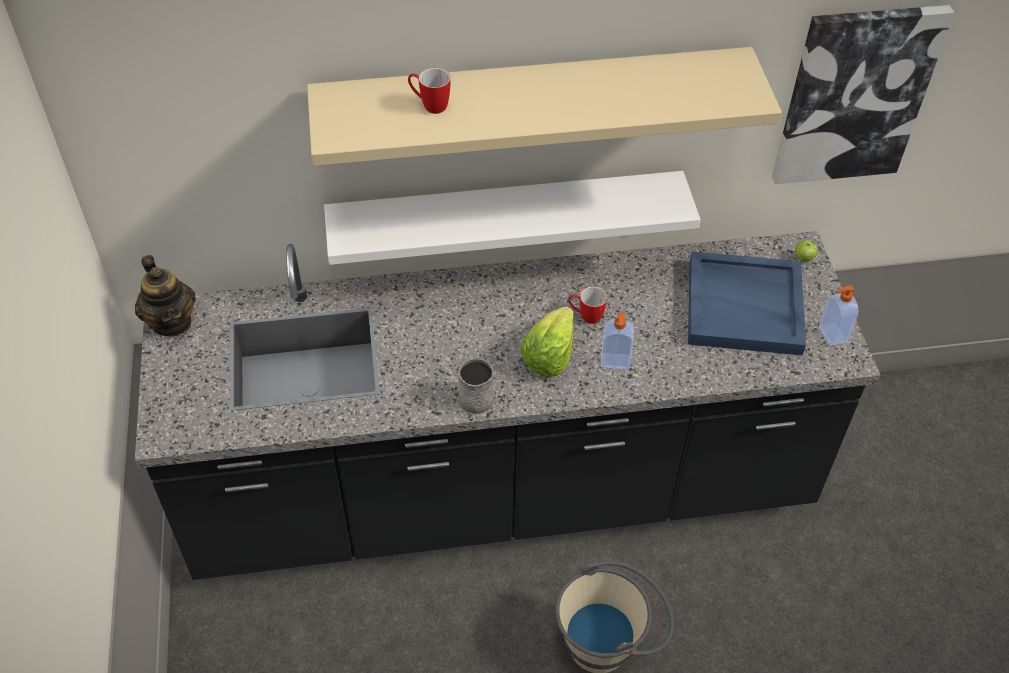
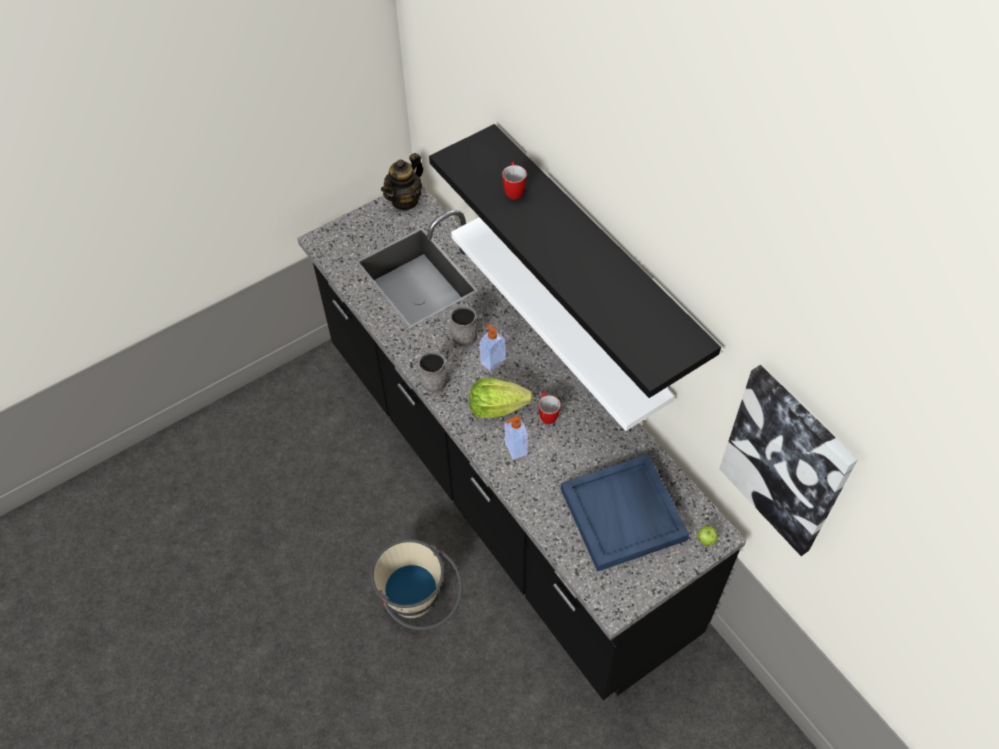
camera: 65 degrees right, 5 degrees up
beige shelf [307,47,782,166] -> black shelf [429,124,721,398]
soap dispenser [819,285,859,346] -> soap dispenser moved to [480,324,506,371]
none -> grey mug [450,306,484,347]

